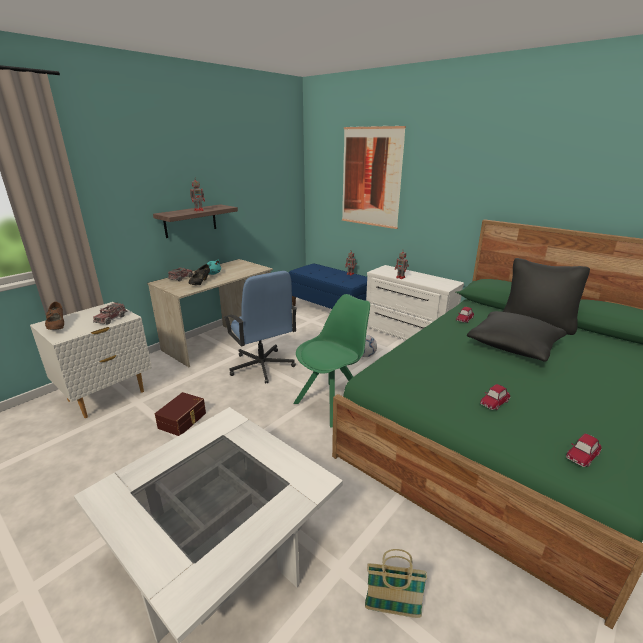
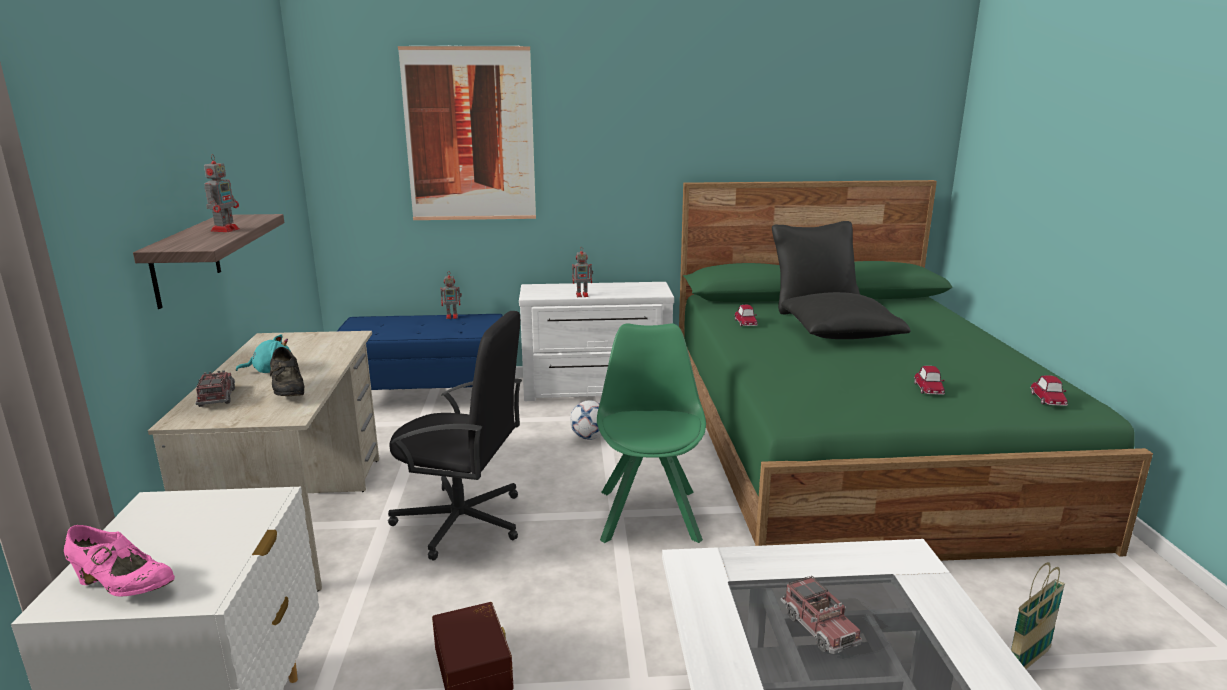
camera: 45 degrees left, 5 degrees down
brown shoe [45,302,64,330] -> pink shoe [64,525,175,597]
toy truck [93,302,127,325] -> toy truck moved to [781,576,862,654]
blue office chair [223,271,297,383] -> black office chair [388,311,522,560]

